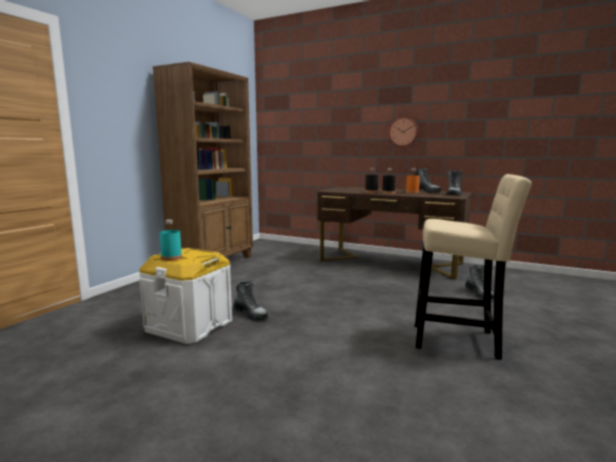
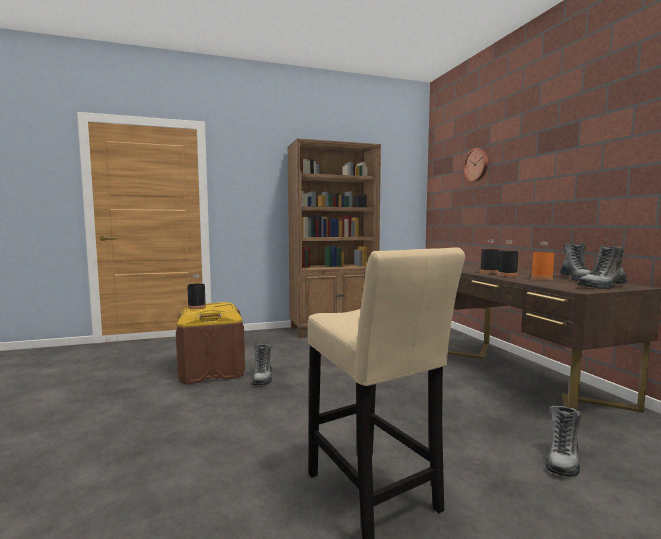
camera: 45 degrees right, 5 degrees down
white storage box [139,248,232,344] -> brown storage box [176,302,245,384]
turquoise bottle [159,220,182,261] -> black bottle [187,275,206,309]
wall clock [389,117,418,147] -> wall clock moved to [464,148,488,181]

